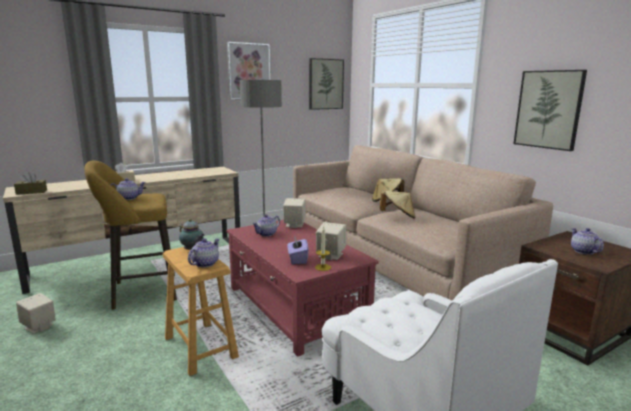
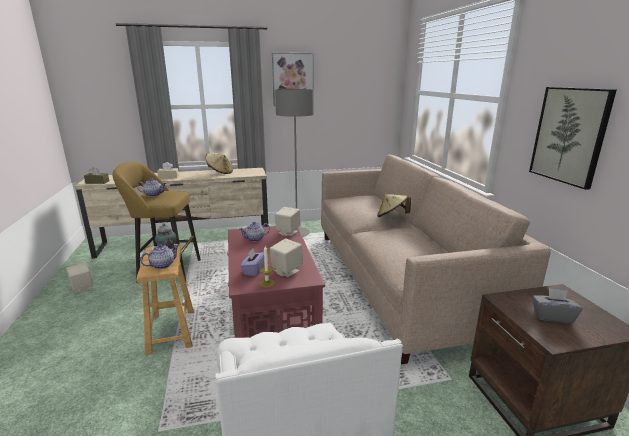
camera: 20 degrees right, 5 degrees up
picture [309,58,344,110] -> none
beige hat [380,191,415,219] -> beige hat moved to [205,153,233,174]
teapot [571,228,604,255] -> grey tissue box [533,288,583,323]

